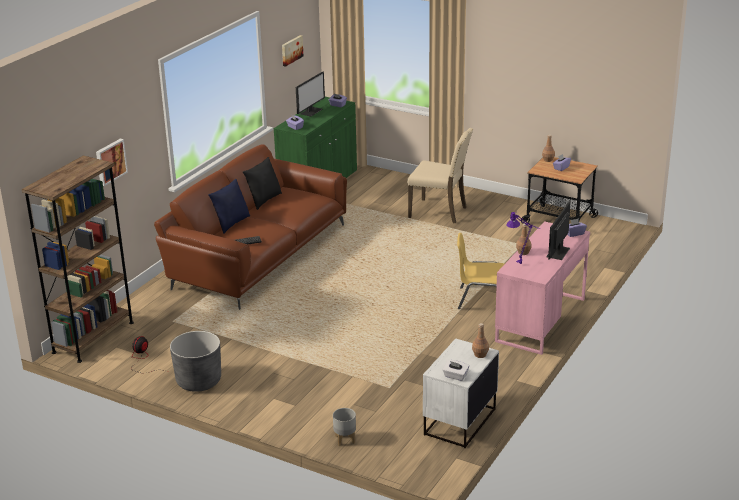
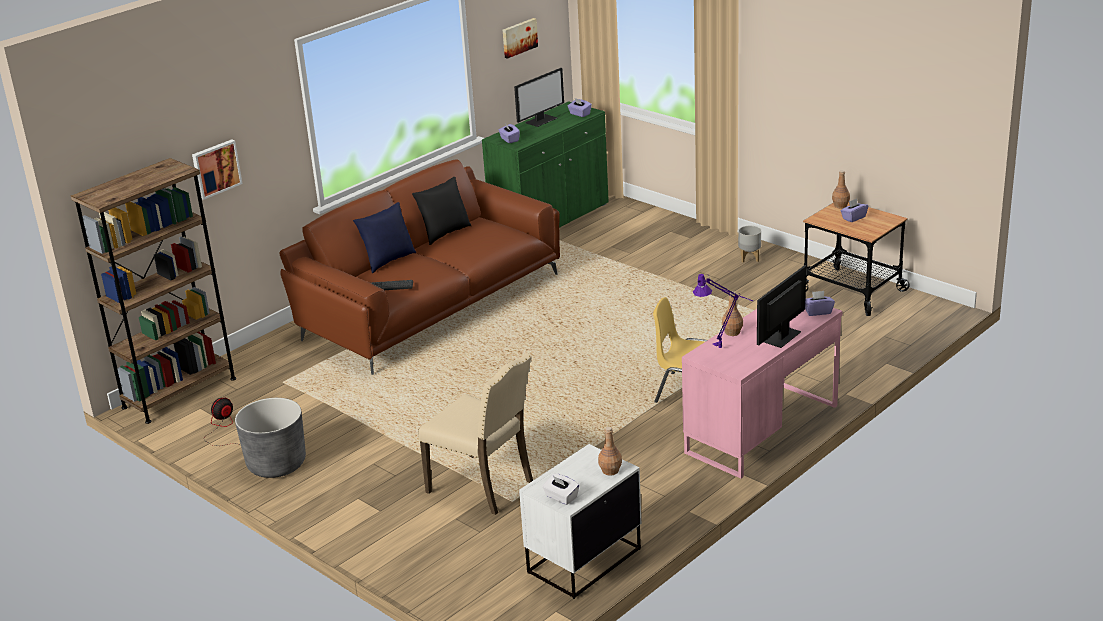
camera: 15 degrees right, 0 degrees up
grey planter [333,408,356,446] -> grey planter moved to [738,226,761,262]
beige chair [407,128,473,223] -> beige chair moved to [418,353,533,515]

